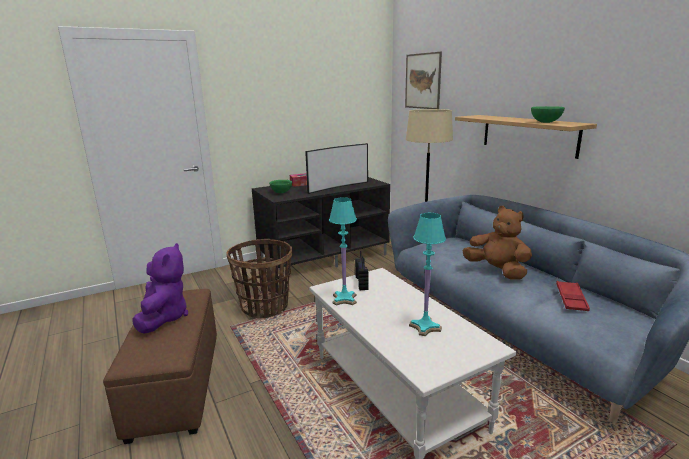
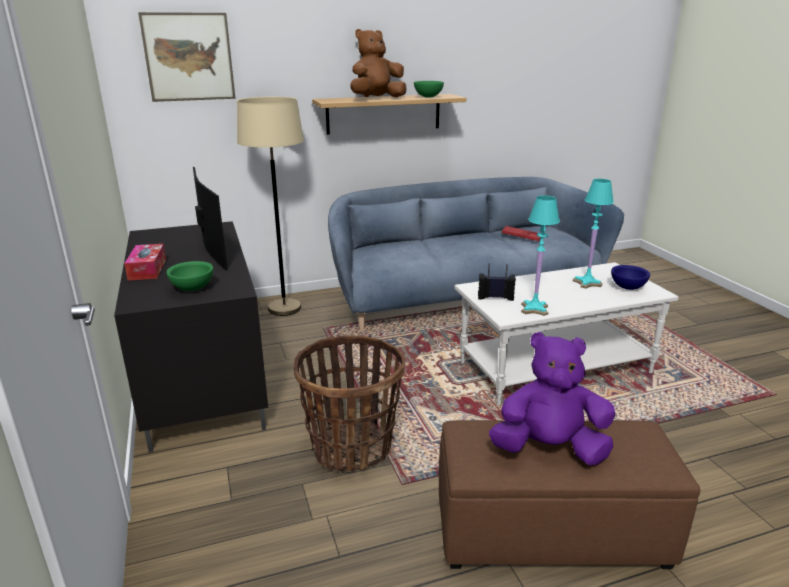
camera: 80 degrees left, 5 degrees up
brown plush toy [462,206,532,280] -> brown plush toy moved to [350,29,407,97]
none -> blue bowl [611,265,650,290]

